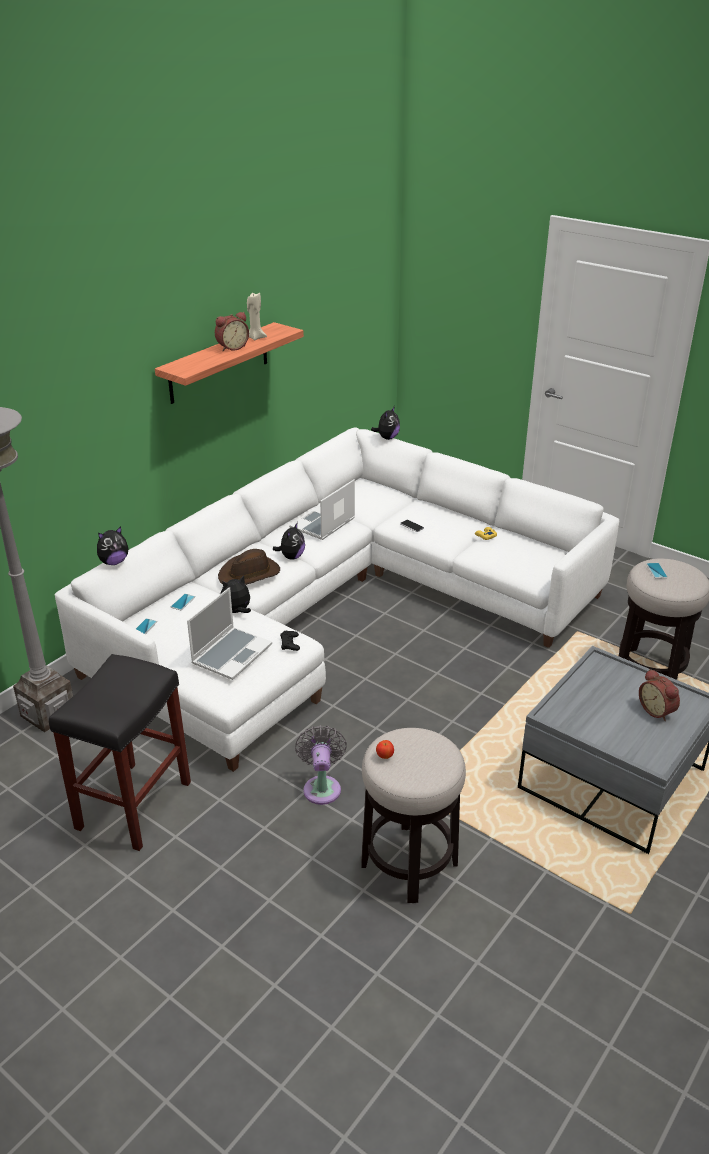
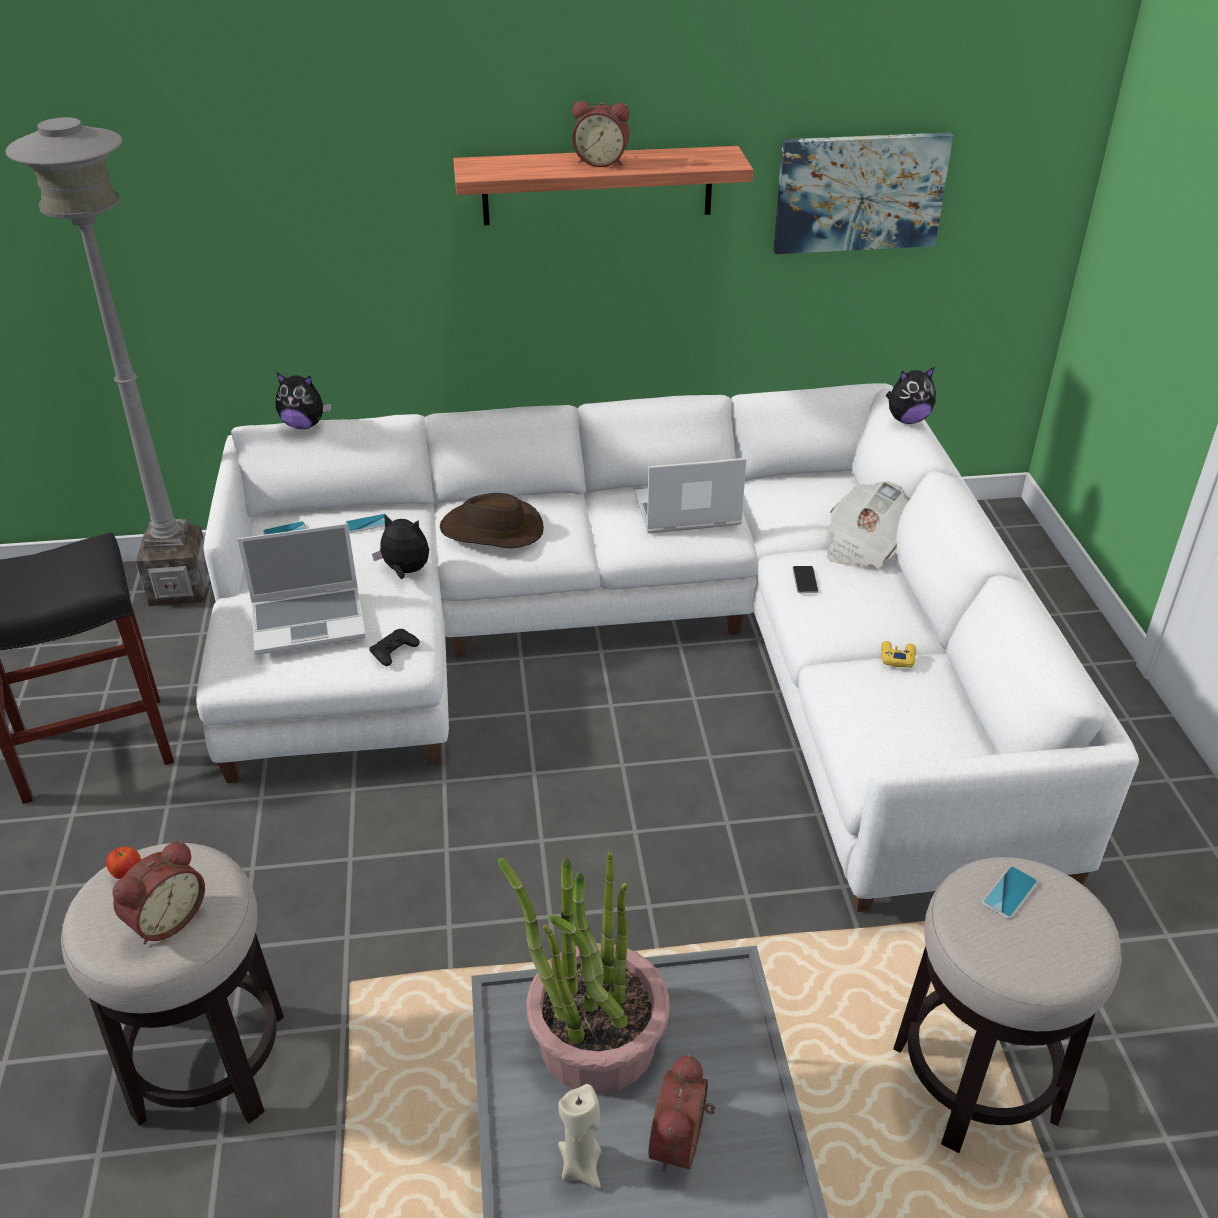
camera: 45 degrees right, 5 degrees up
beige candle [247,293,267,340] -> beige candle moved to [558,1084,601,1189]
plush toy [273,522,305,560] -> none
grey fan [295,725,347,805] -> none
none -> alarm clock [112,841,205,945]
none -> potted plant [498,852,670,1094]
none -> picture [773,132,953,254]
none -> newspaper [827,481,908,568]

